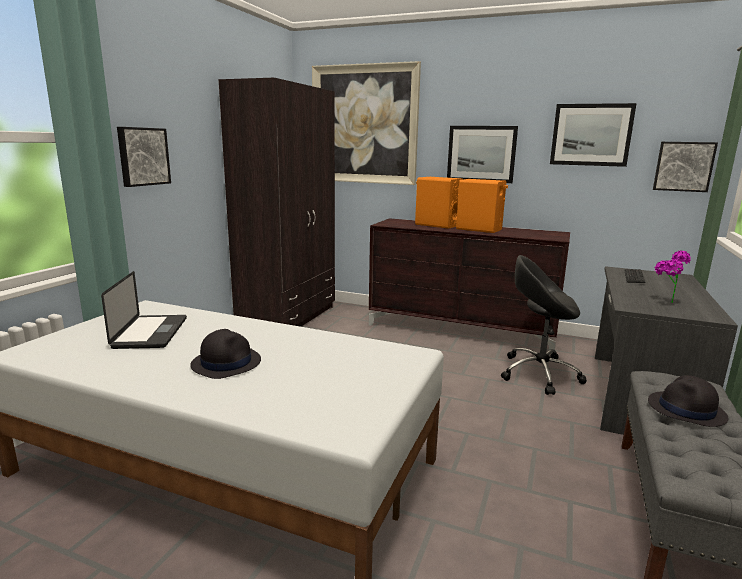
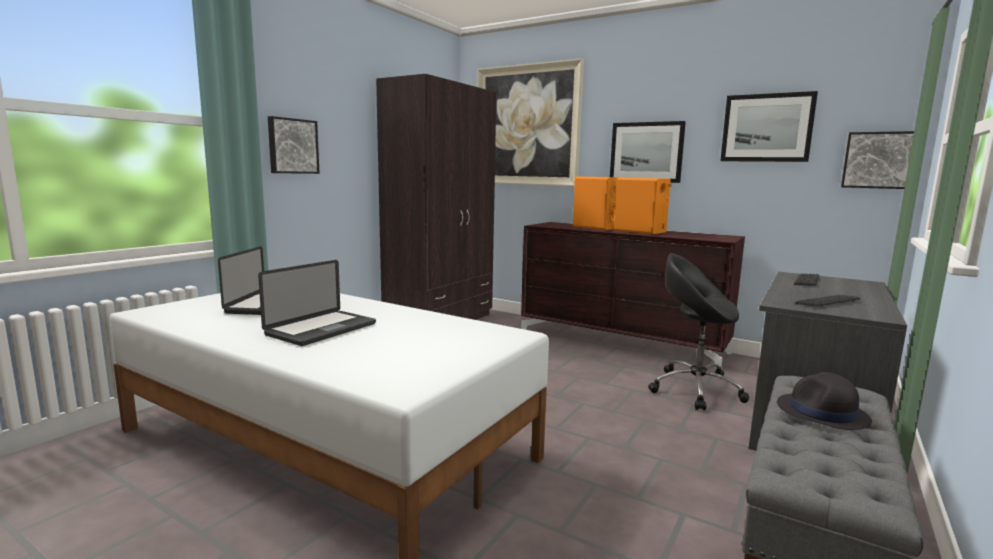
camera: 10 degrees right, 5 degrees down
black hat [190,329,261,379] -> laptop [258,260,376,346]
potted plant [655,251,691,303] -> keyboard [795,295,861,308]

